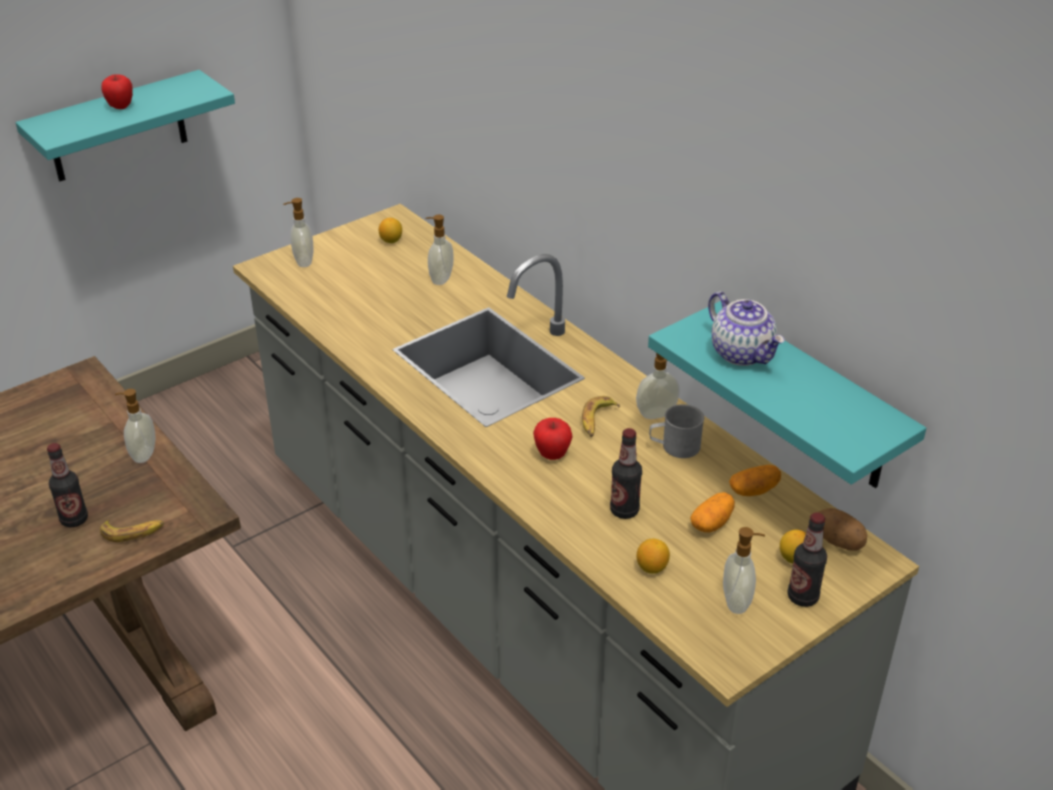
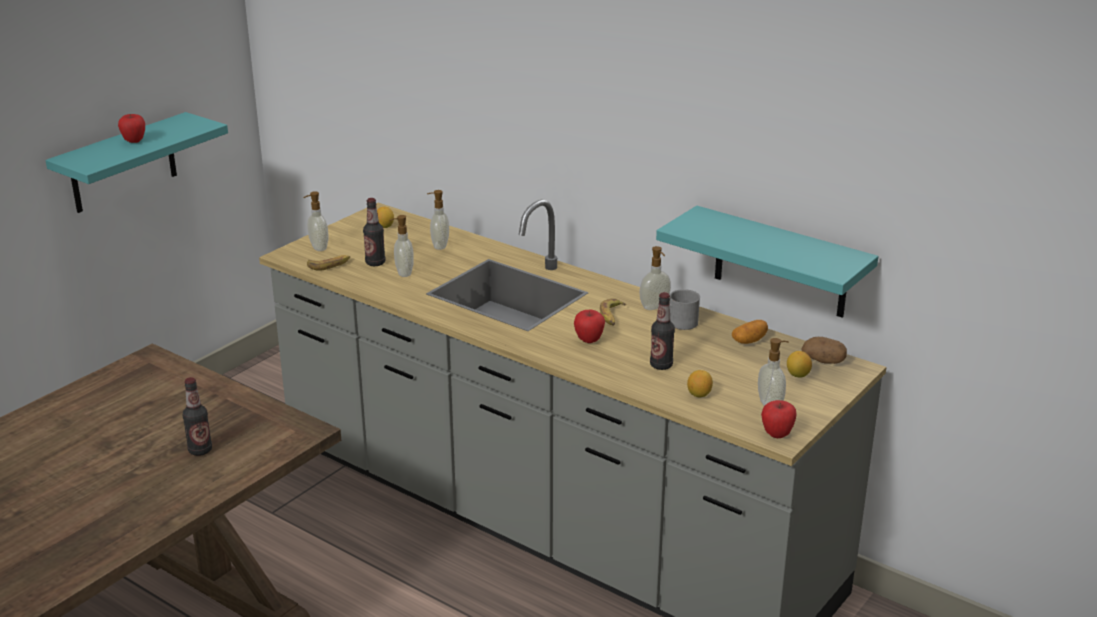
camera: 15 degrees left, 10 degrees down
banana [100,519,164,542] -> banana moved to [307,255,350,271]
soap dispenser [115,389,156,463] -> soap dispenser moved to [390,215,414,277]
potato [690,492,735,532] -> none
teapot [708,292,785,366] -> none
bottle [787,512,827,607] -> bottle moved to [363,198,385,266]
none -> apple [761,400,797,438]

